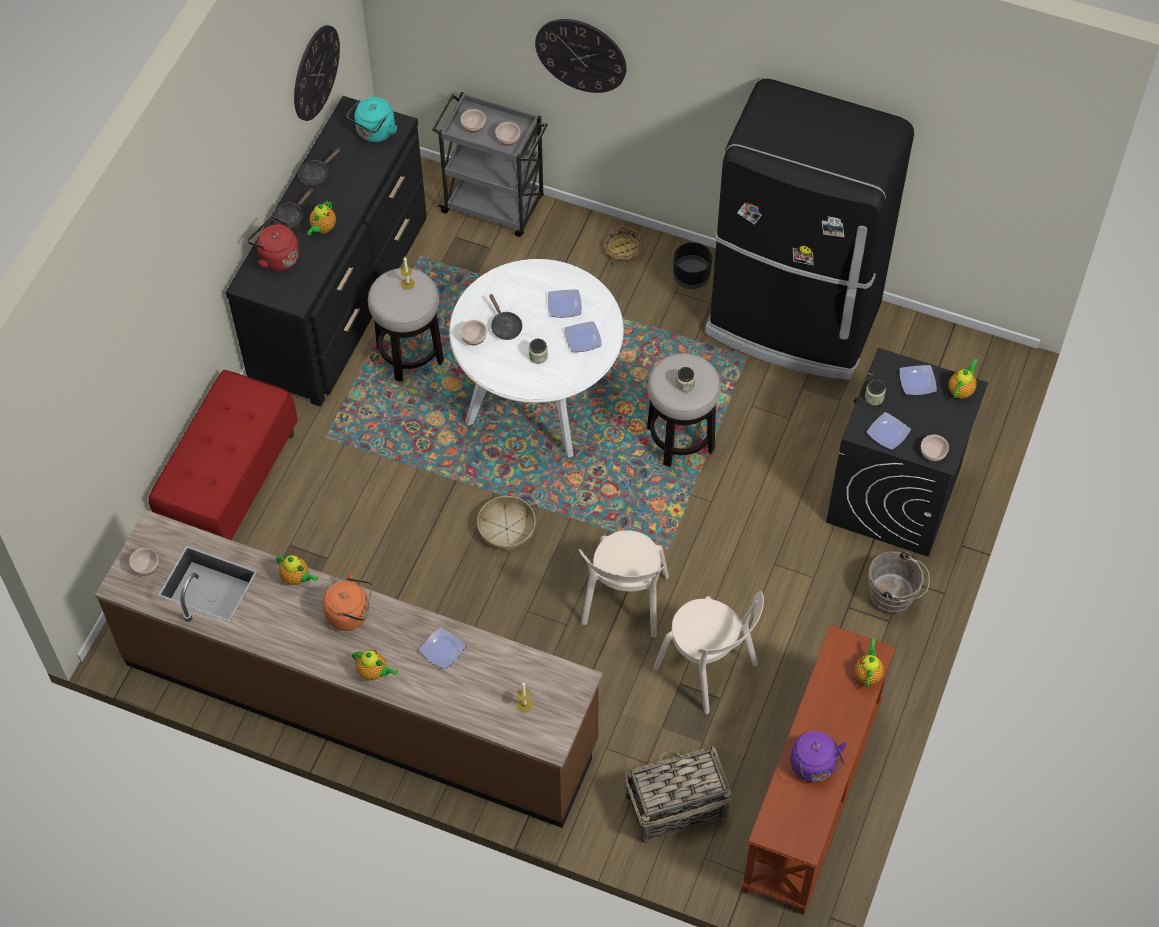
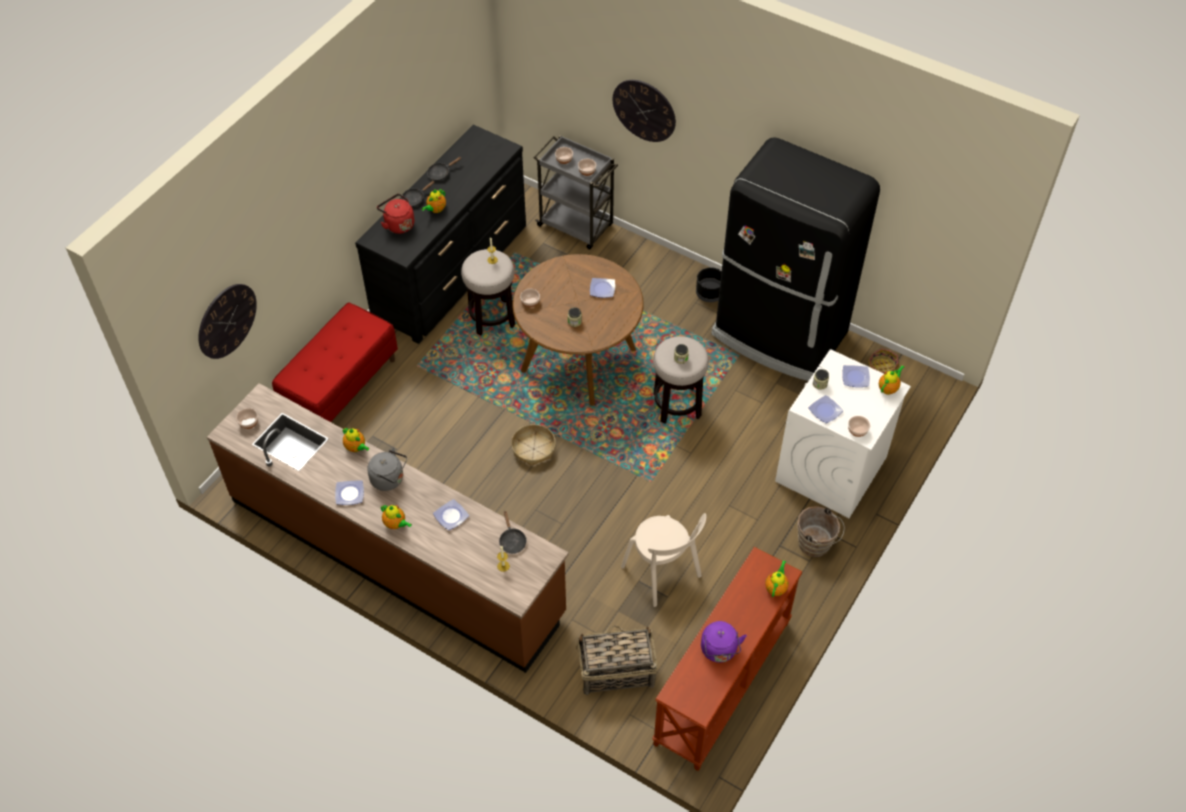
camera: 10 degrees right, 5 degrees down
wall clock [294,25,340,121] -> wall clock moved to [198,284,257,359]
orange kettle [323,573,372,631] -> grey kettle [367,448,407,491]
turquoise kettle [347,97,397,142] -> none
white dining table [449,259,624,458] -> brown dining table [512,254,644,406]
black frying pan [490,294,522,340] -> black frying pan moved to [499,511,526,554]
plate [564,321,602,352] -> plate moved to [335,480,364,505]
beige chair [579,530,669,638] -> none
basket [603,226,643,265] -> basket moved to [868,349,899,374]
black washing machine [826,348,988,557] -> white washing machine [775,349,911,518]

